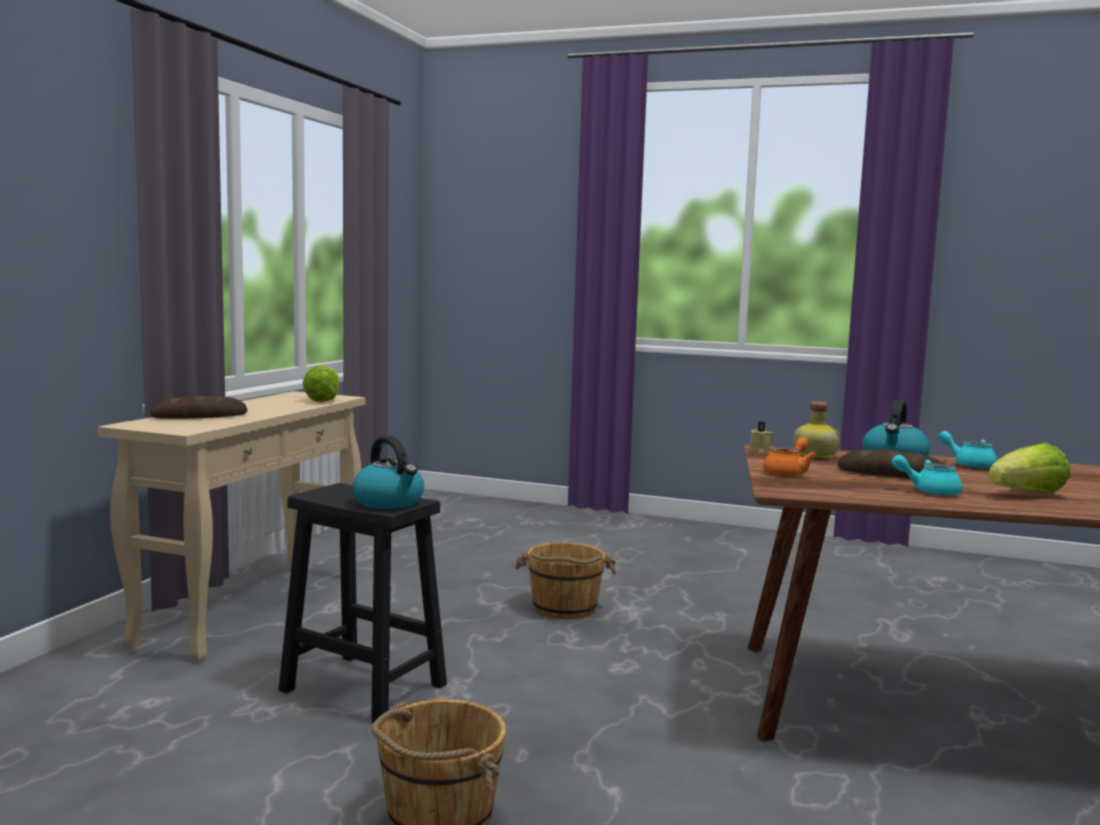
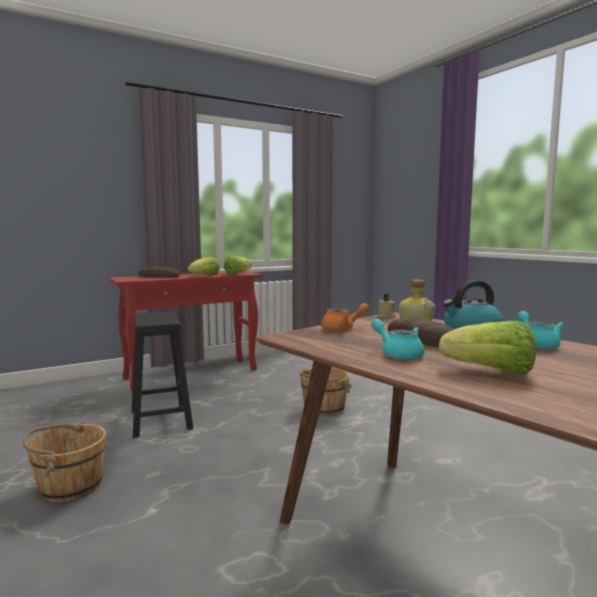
camera: 40 degrees right, 0 degrees up
beige console table [97,391,366,662] -> red console table [109,271,263,391]
kettle [353,436,424,509] -> none
none -> lettuce [188,256,220,276]

